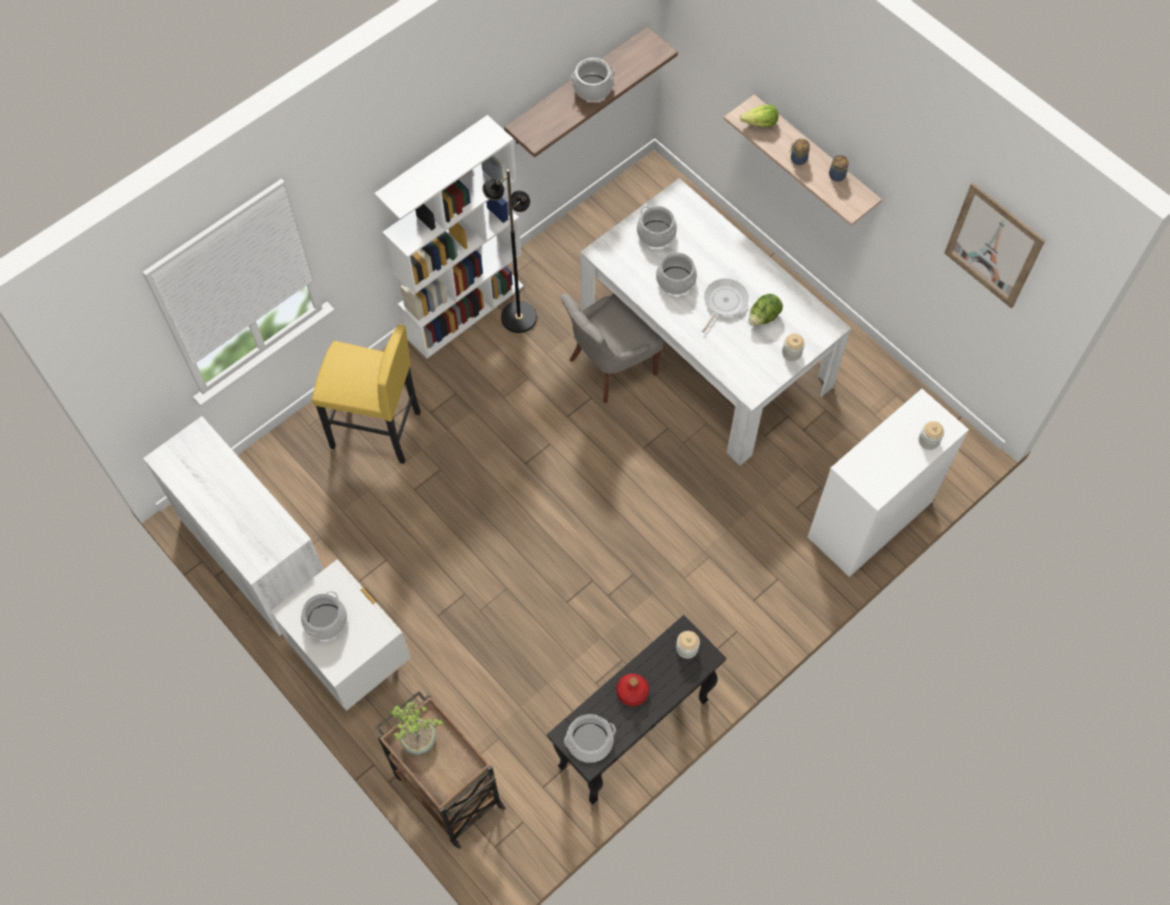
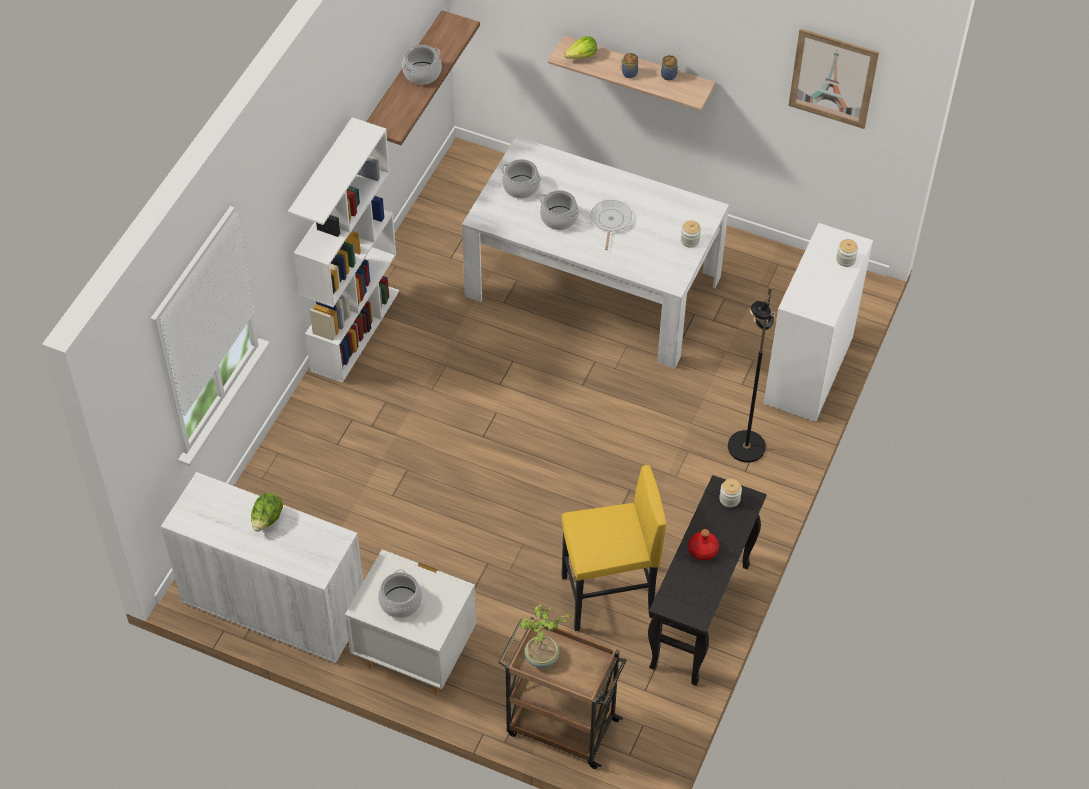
camera: 25 degrees left, 10 degrees down
yellow stool [312,325,421,464] -> yellow stool moved to [561,465,666,631]
black floor lamp [482,169,537,333] -> black floor lamp moved to [728,287,775,462]
grey chair [560,293,664,403] -> none
cooking pot [564,714,616,763] -> none
lettuce [749,294,783,326] -> lettuce moved to [251,493,283,532]

